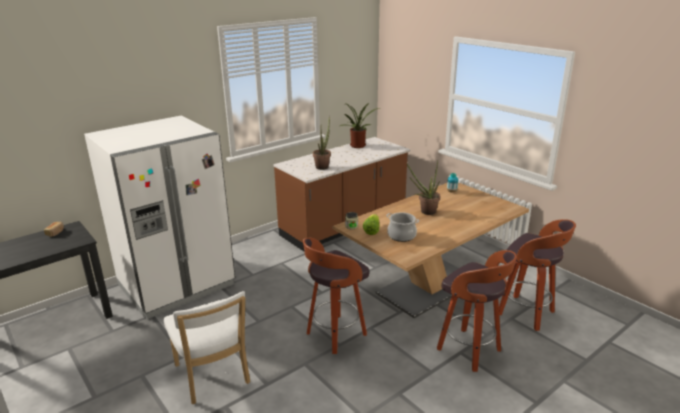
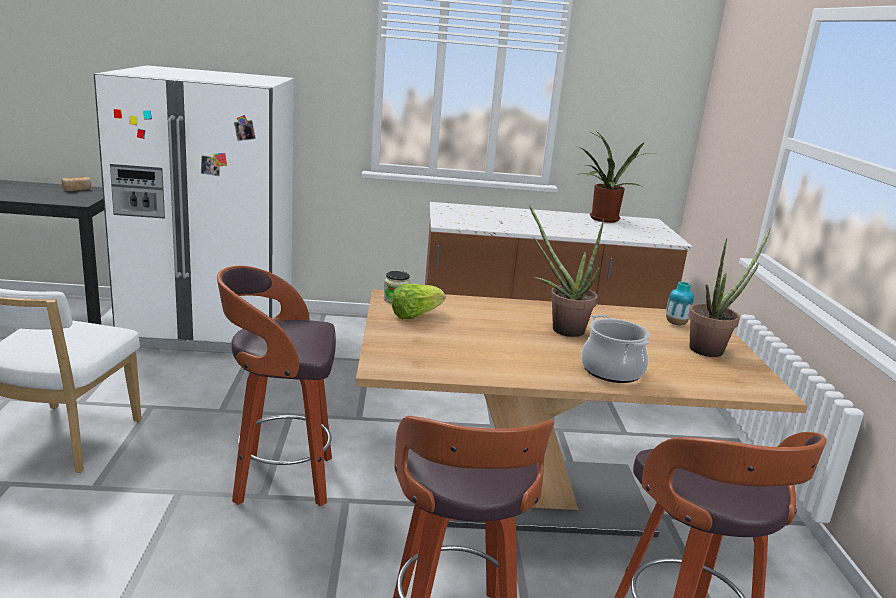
camera: 35 degrees right, 5 degrees down
potted plant [313,115,331,170] -> potted plant moved to [688,228,771,357]
cooking pot [386,212,419,242] -> cooking pot moved to [581,314,650,383]

